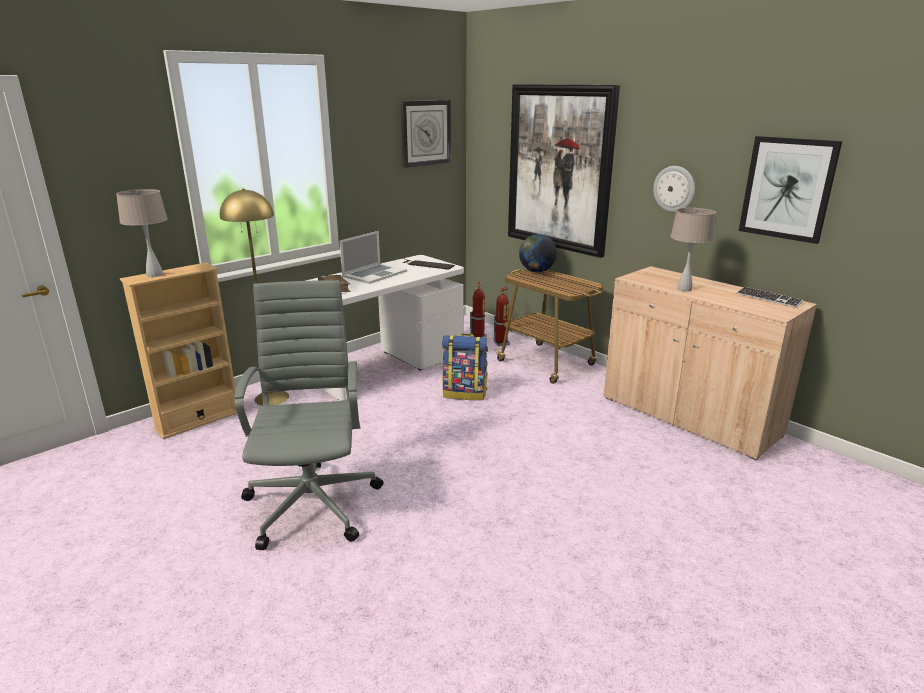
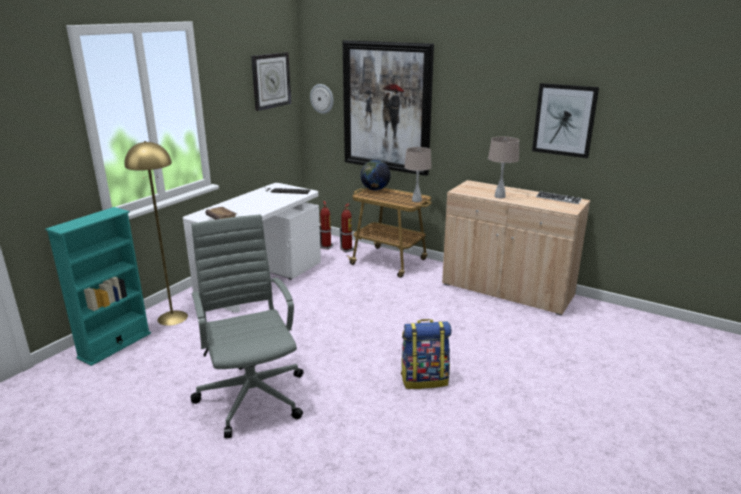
camera: 15 degrees left, 0 degrees up
beige table lamp [116,189,168,277] -> beige table lamp moved to [404,147,432,202]
beige bookcase [120,262,237,439] -> turquoise bookcase [45,207,151,366]
laptop [339,231,407,284] -> none
backpack [442,333,488,400] -> backpack moved to [401,319,451,389]
wall clock [653,166,695,212] -> wall clock moved to [310,84,334,114]

